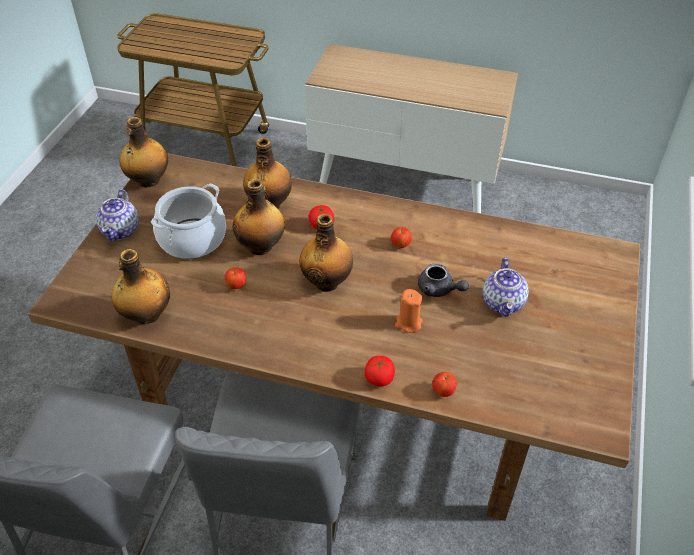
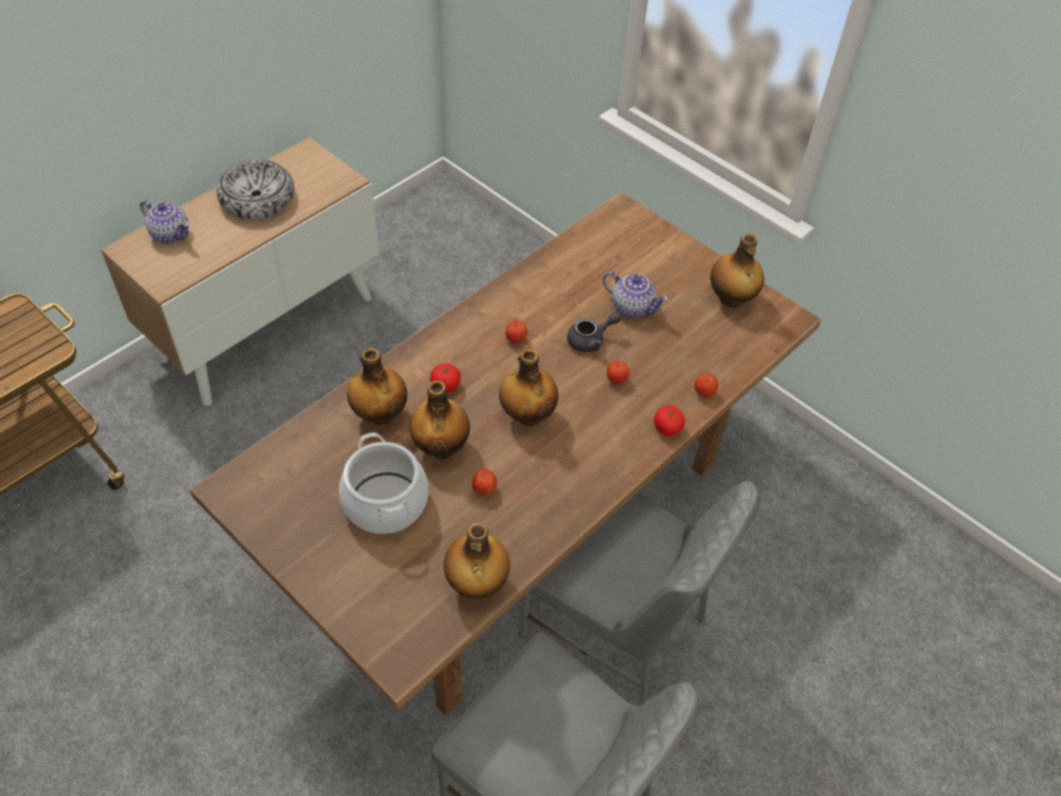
camera: 65 degrees left, 5 degrees up
teapot [96,189,139,242] -> teapot moved to [140,200,189,243]
bottle [120,117,168,187] -> bottle moved to [710,233,764,307]
orange candle [395,289,423,333] -> apple [607,361,630,384]
none -> bowl [216,159,294,219]

